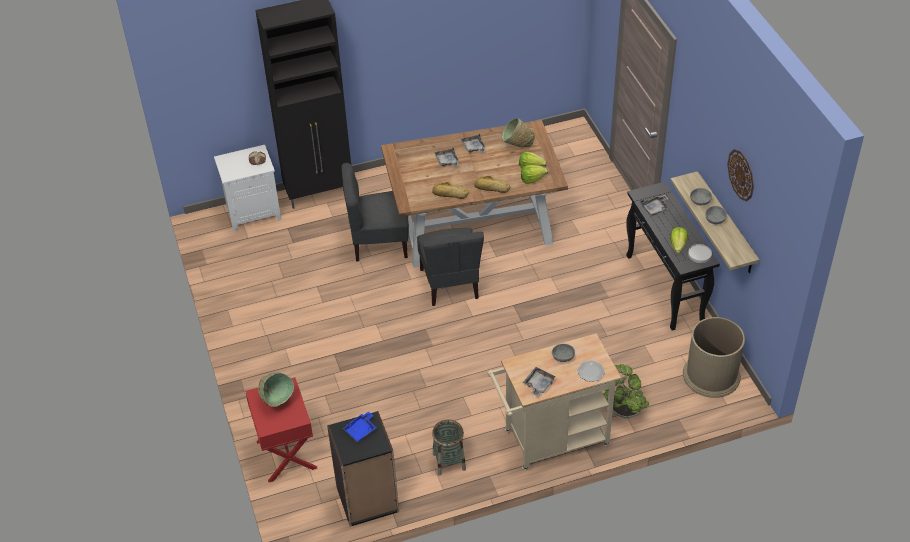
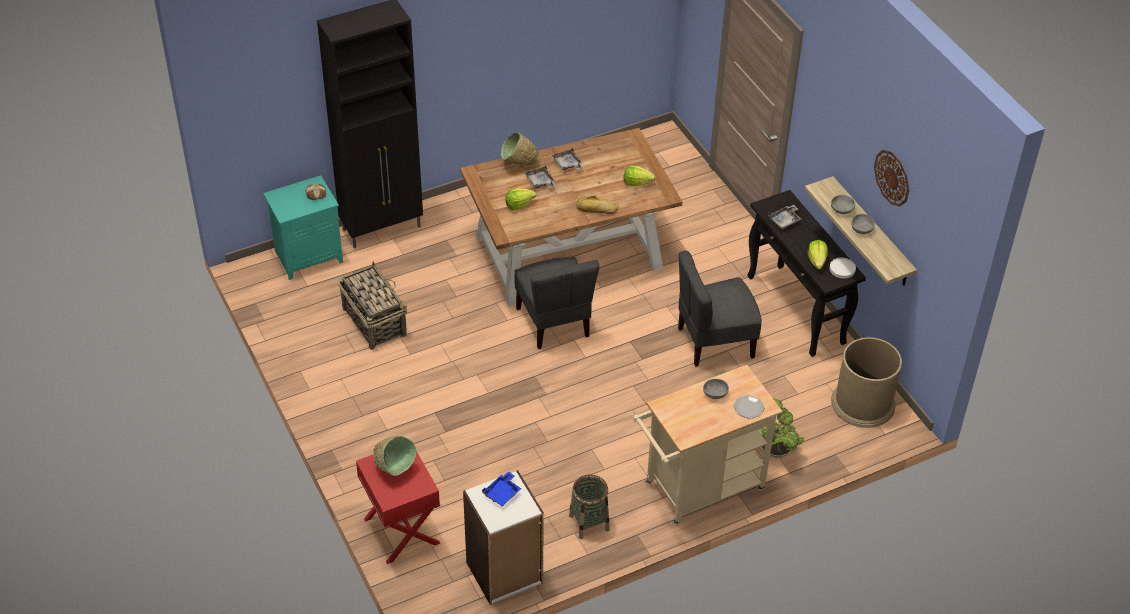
camera: 10 degrees left, 0 degrees up
white nightstand [214,145,281,232] -> turquoise nightstand [263,175,343,280]
black bookcase [327,411,399,527] -> white bookcase [463,470,544,605]
grey chair [342,163,409,262] -> grey chair moved to [678,251,762,367]
bread [432,182,469,199] -> none
green bowl [502,118,535,147] -> green bowl moved to [501,132,539,166]
lettuce [521,165,548,184] -> lettuce moved to [505,188,536,210]
grey tray [523,367,556,397] -> none
none -> basket [338,261,407,350]

